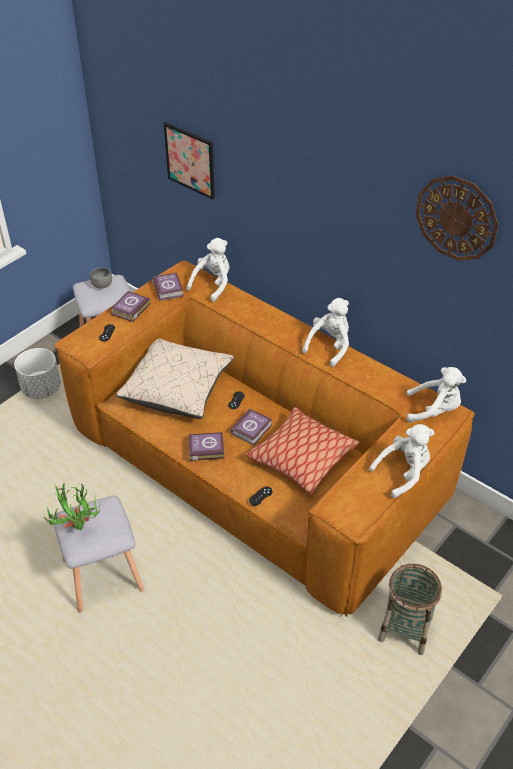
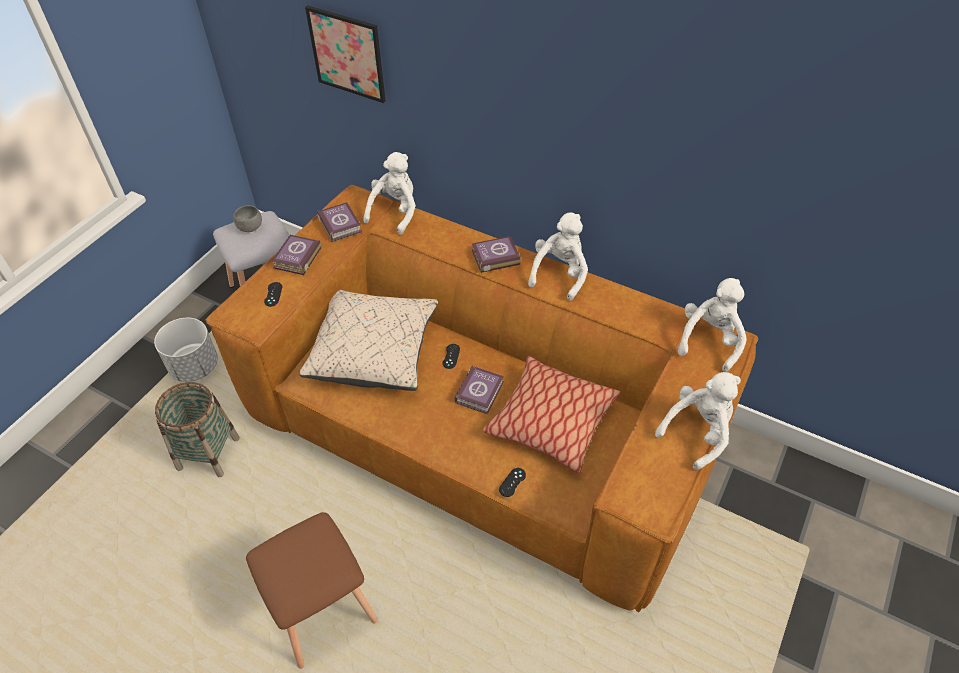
camera: 10 degrees left, 5 degrees up
potted plant [44,482,102,530] -> none
grey stool [53,496,144,613] -> brown stool [246,512,378,669]
book [189,432,225,461] -> book moved to [472,236,521,273]
basket [378,564,442,655] -> basket moved to [155,382,240,477]
white plush toy [406,367,466,423] -> white plush toy turned 60 degrees counterclockwise [678,278,747,372]
wall clock [416,175,499,261] -> none

